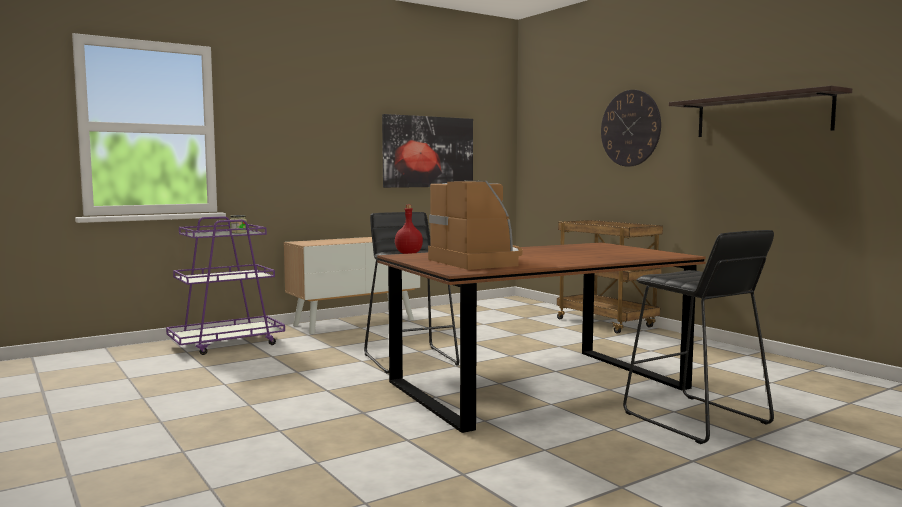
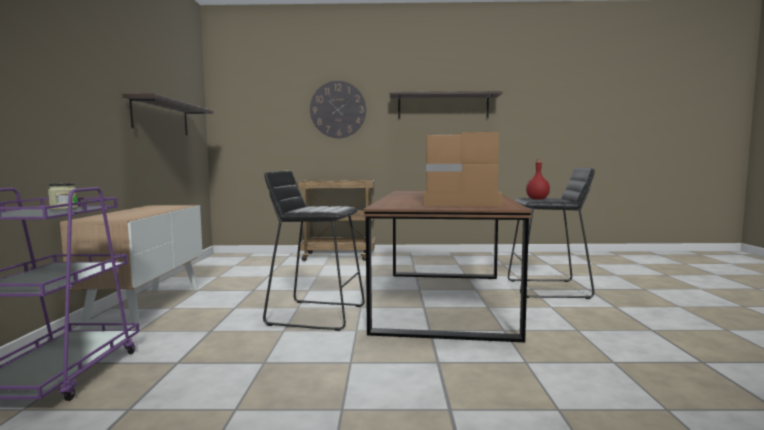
camera: 55 degrees left, 0 degrees up
picture [382,114,473,188] -> shelf [123,93,214,135]
red bottle [395,205,423,254] -> red bottle moved to [526,159,550,200]

